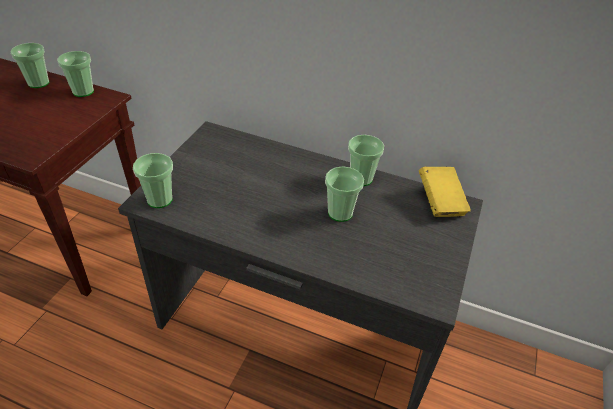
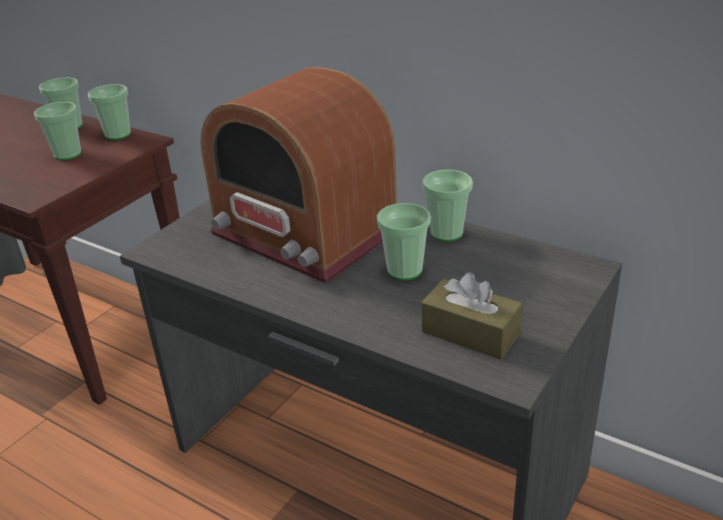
camera: 15 degrees right, 10 degrees down
cup [133,153,173,208] -> cup moved to [34,102,81,160]
yellow book [419,167,471,217] -> none
none -> radio [201,67,397,283]
none -> brown tissue box [421,272,523,360]

